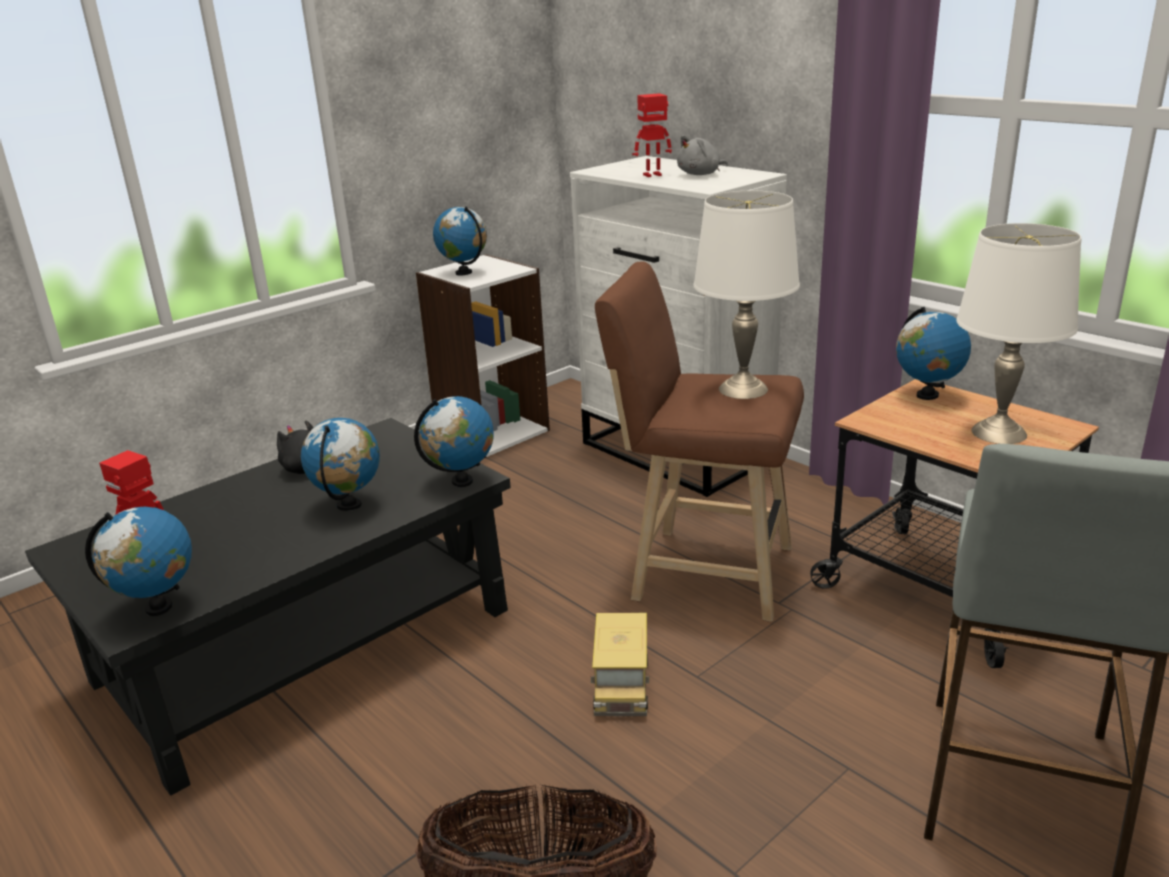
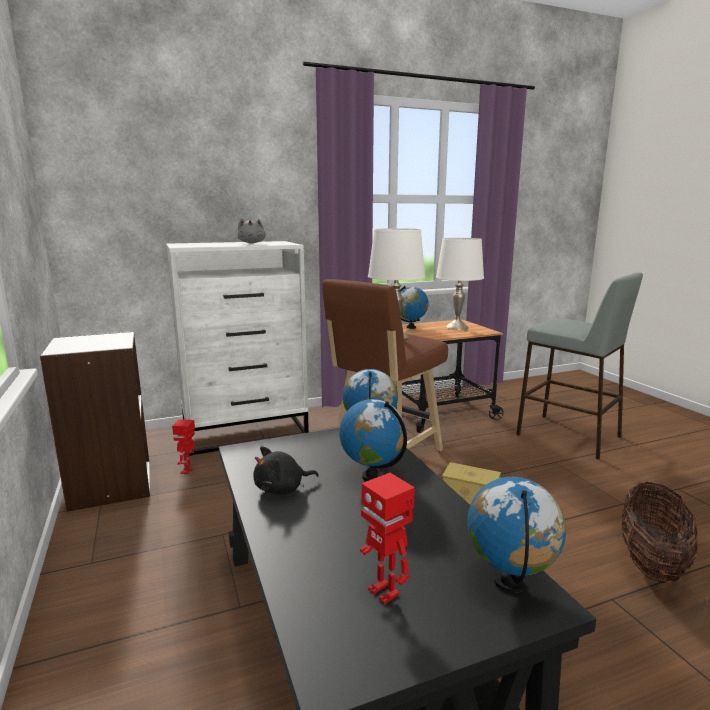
camera: 70 degrees left, 10 degrees down
globe [433,206,487,275] -> none
toy robot [632,93,672,177] -> toy robot moved to [172,419,195,474]

